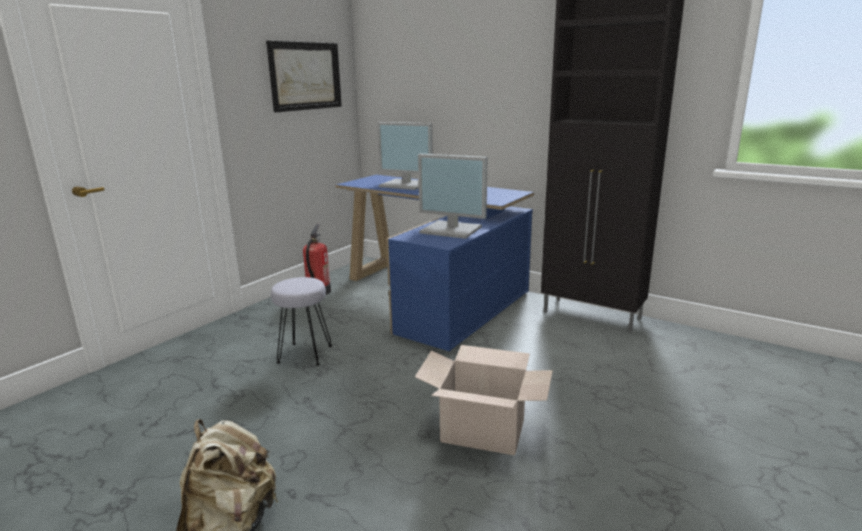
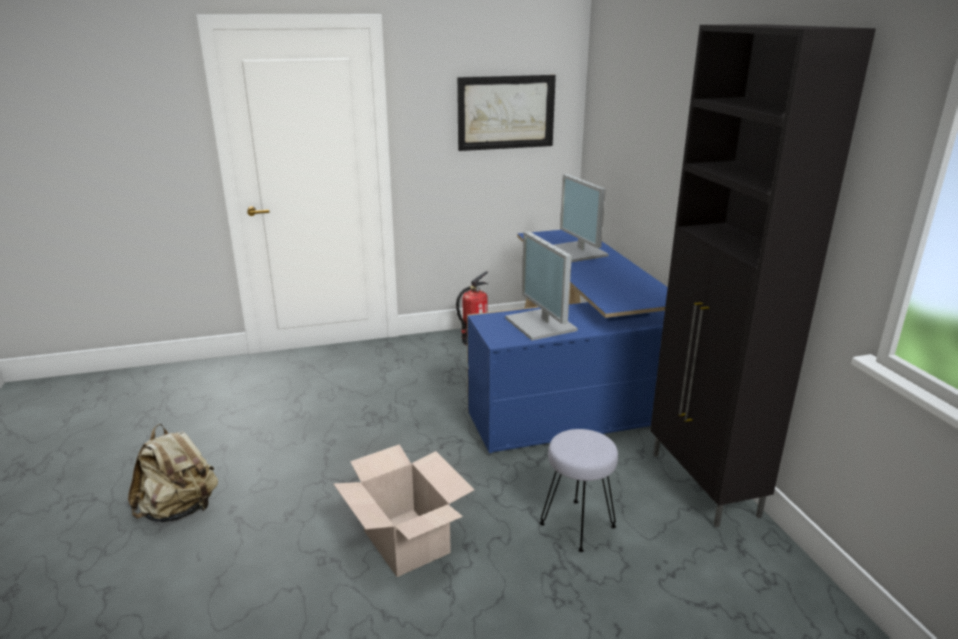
camera: 40 degrees right, 5 degrees up
grey stool [271,277,332,366] -> grey stool moved to [540,429,618,552]

